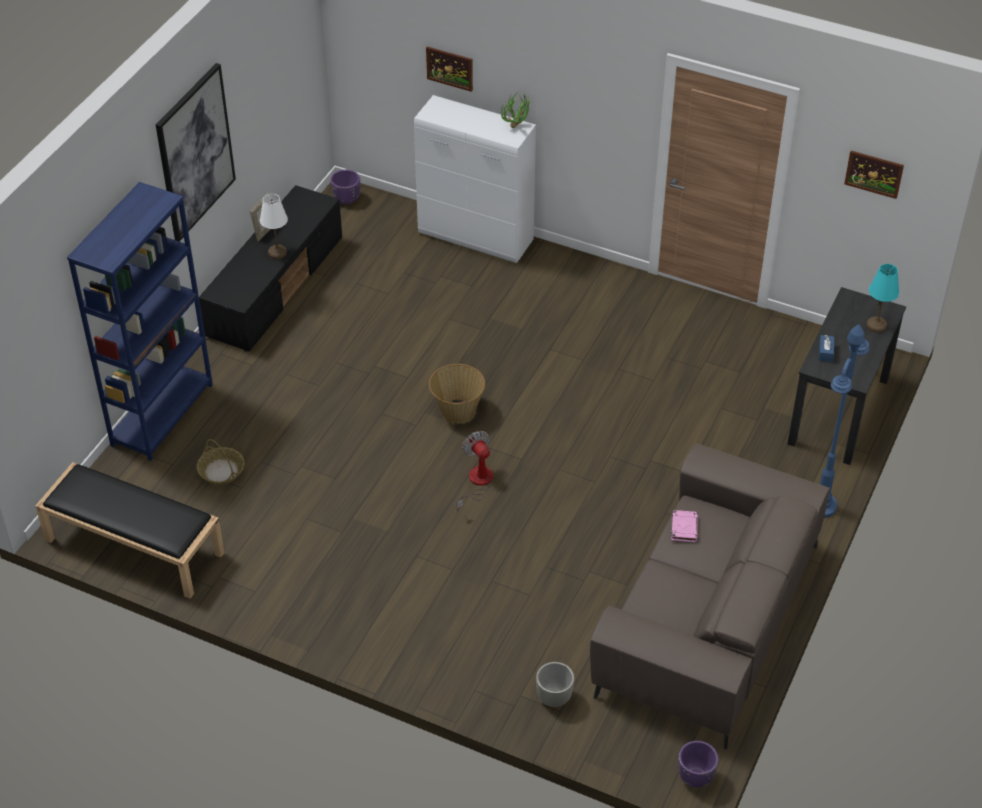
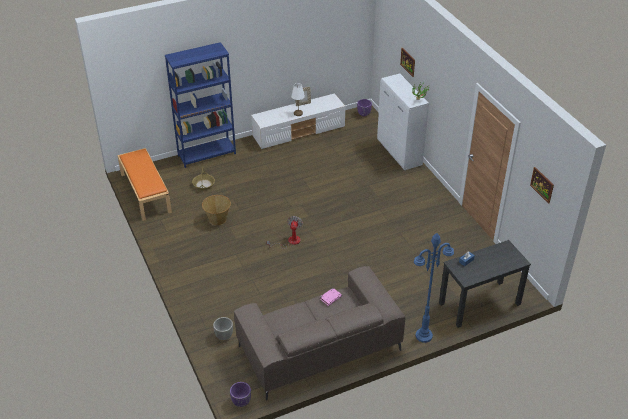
camera: 40 degrees right, 5 degrees down
black bench [35,462,225,599] -> orange bench [117,148,172,221]
picture [156,63,236,242] -> none
black tv stand [199,185,342,352] -> white tv stand [251,93,345,149]
basket [429,364,485,423] -> basket moved to [202,195,231,225]
turquoise table lamp [866,264,899,333] -> none

